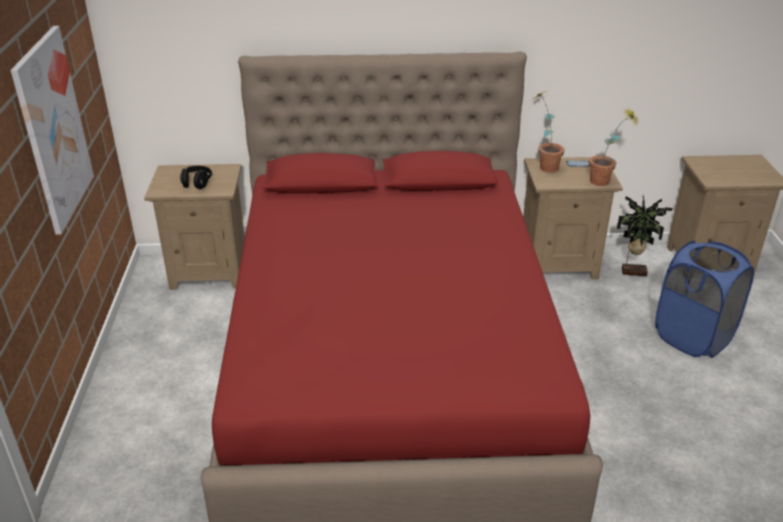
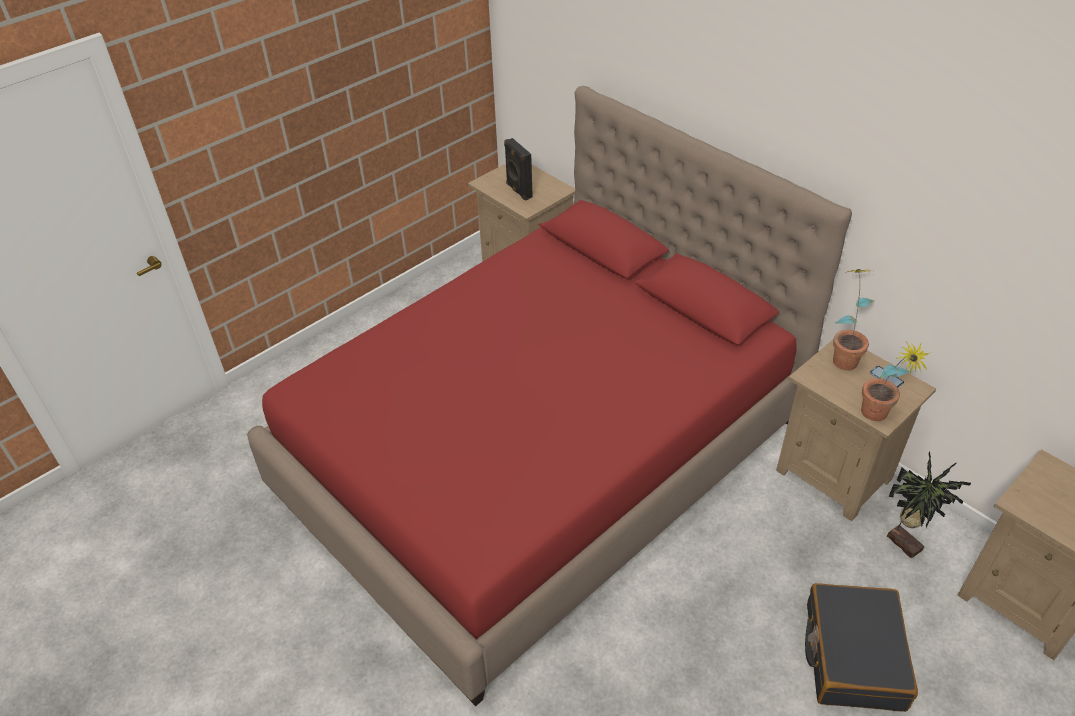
camera: 50 degrees right, 10 degrees up
picture [11,26,94,235] -> none
black headphones [180,166,212,189] -> black speaker [504,138,533,201]
blue laundry basket [655,241,754,358] -> black suitcase [805,583,918,712]

